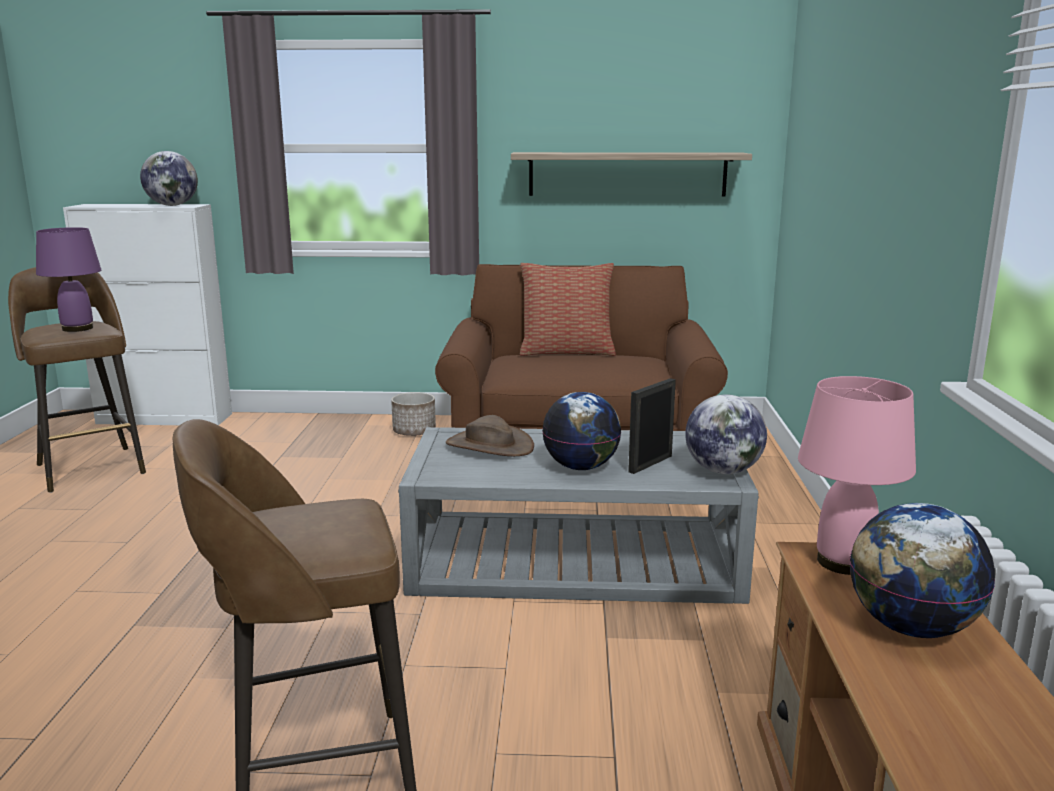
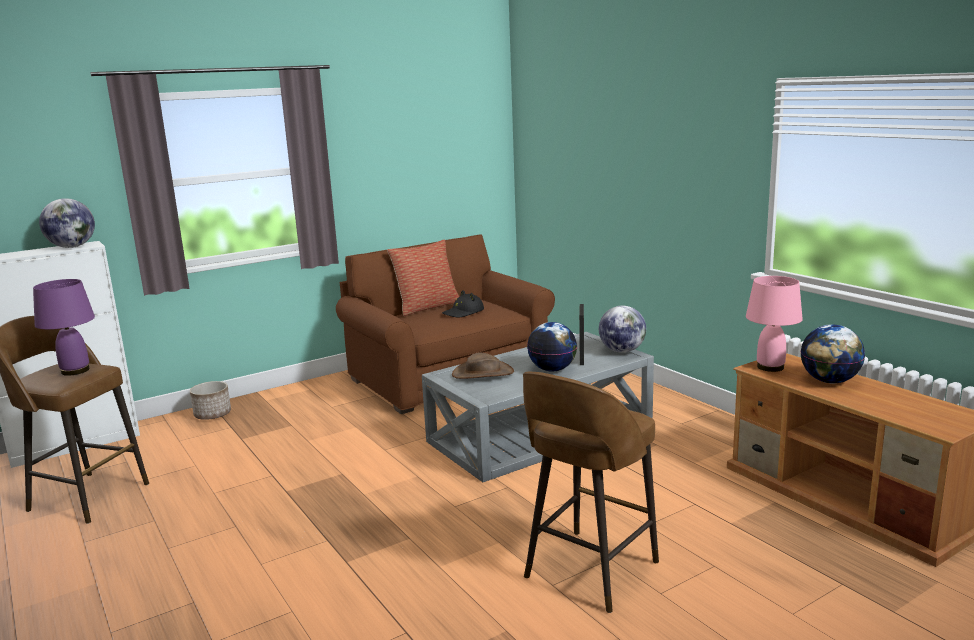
camera: 35 degrees left, 0 degrees up
planter [391,392,436,436] -> planter moved to [190,381,231,420]
shelf [511,152,752,196] -> none
none -> black hat [442,290,484,318]

